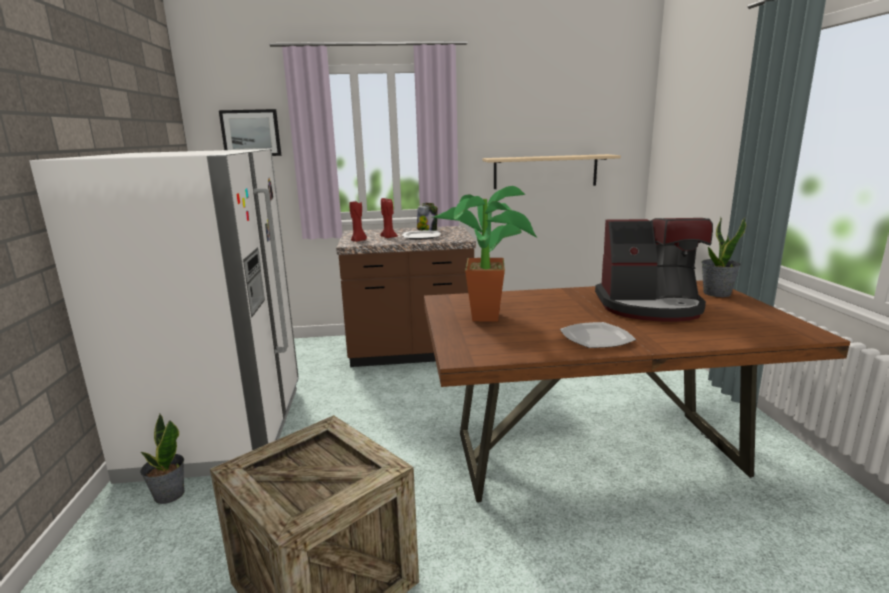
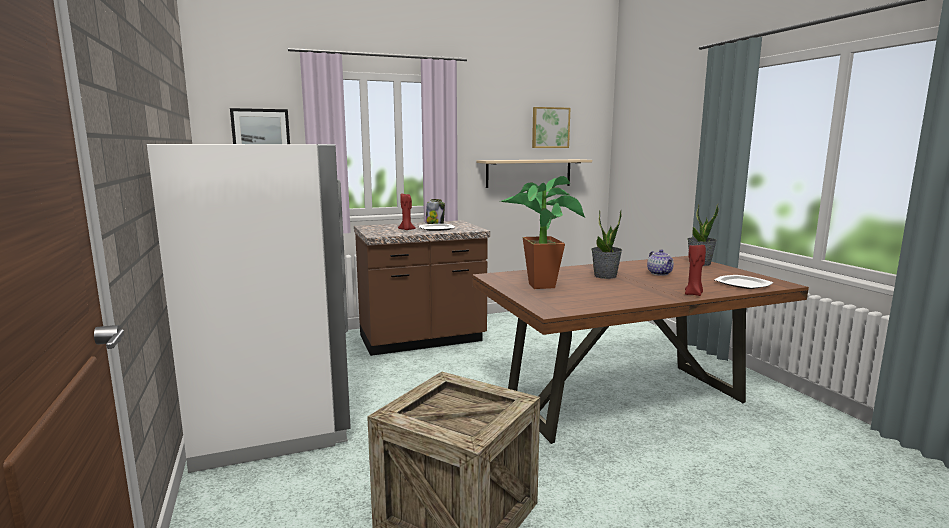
camera: 15 degrees left, 5 degrees down
potted plant [140,414,185,504] -> potted plant moved to [591,210,622,279]
red candle [349,201,367,242] -> red candle moved to [685,245,706,296]
plate [560,322,636,348] -> plate moved to [714,275,773,289]
coffee machine [595,218,713,322] -> teapot [647,250,674,276]
none -> picture [532,107,570,148]

